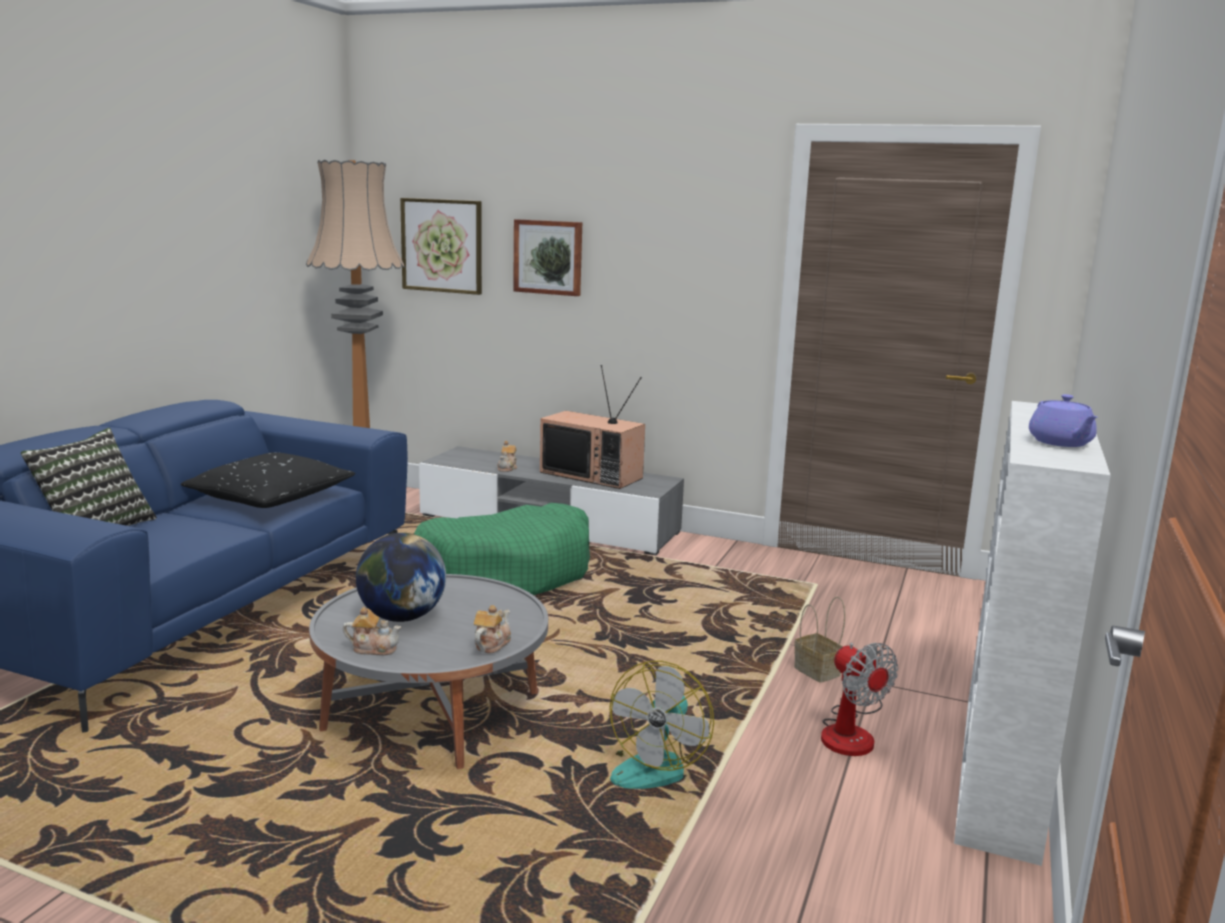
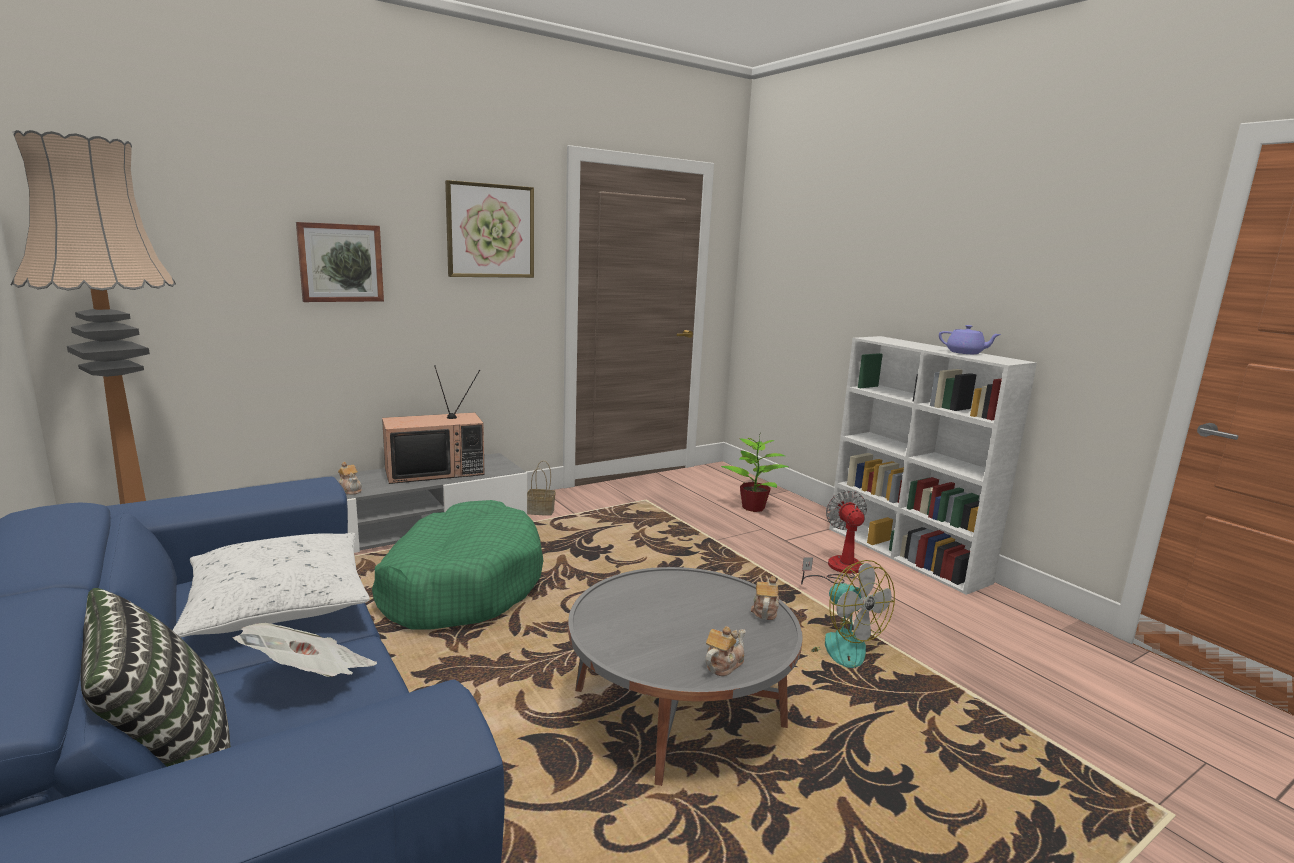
camera: 55 degrees left, 0 degrees up
black pillow [181,452,355,508] -> white pillow [172,533,370,638]
globe [356,533,446,622] -> none
picture [400,198,482,295] -> picture moved to [445,180,534,278]
teapot [474,605,511,653] -> teapot turned 45 degrees clockwise [751,576,779,620]
basket [794,597,845,683] -> basket moved to [527,460,556,516]
fan [821,643,898,756] -> fan turned 105 degrees counterclockwise [801,490,867,585]
none -> newspaper [233,623,377,677]
none -> potted plant [721,435,789,512]

